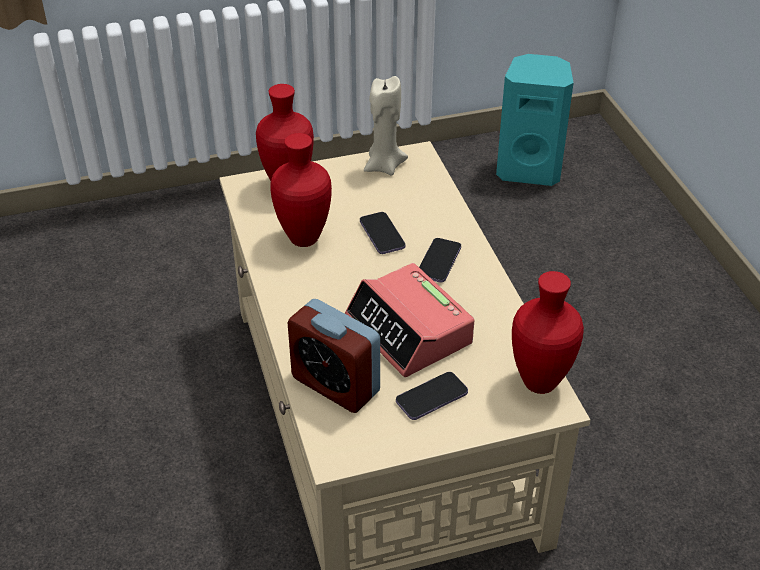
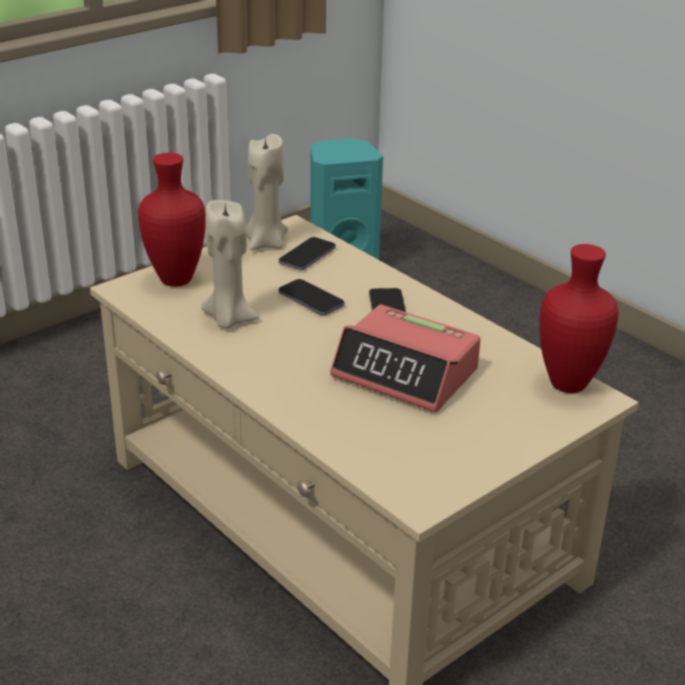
camera: 25 degrees left, 10 degrees down
red vase [271,133,332,247] -> beige candle [201,200,259,329]
alarm clock [287,299,380,413] -> none
phone [396,372,468,420] -> phone moved to [279,237,336,270]

